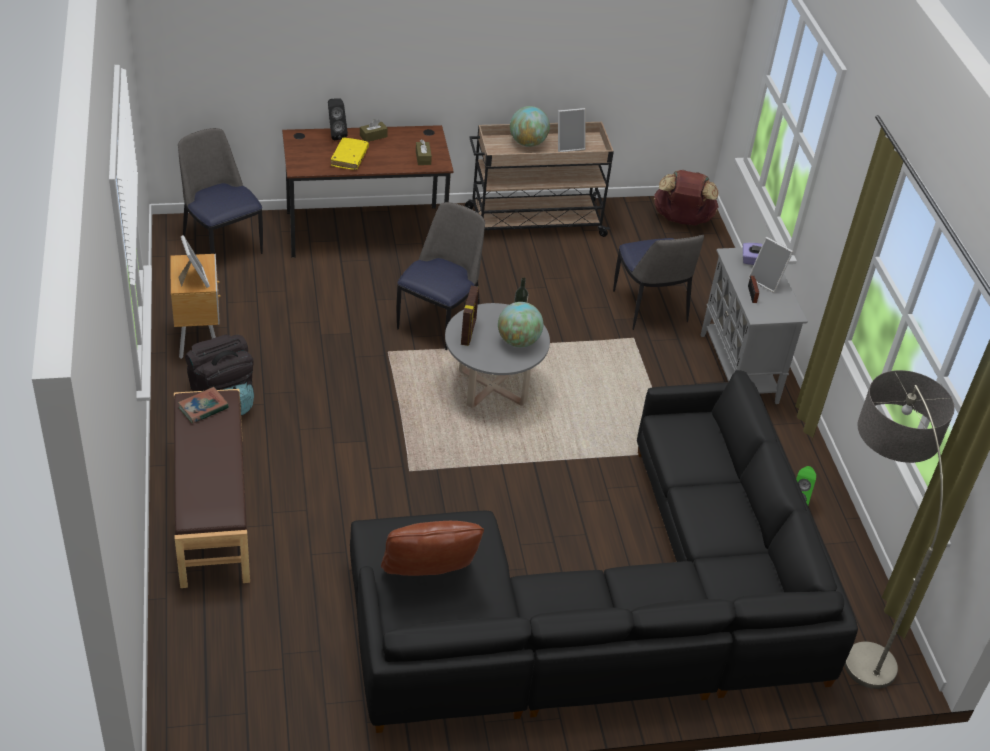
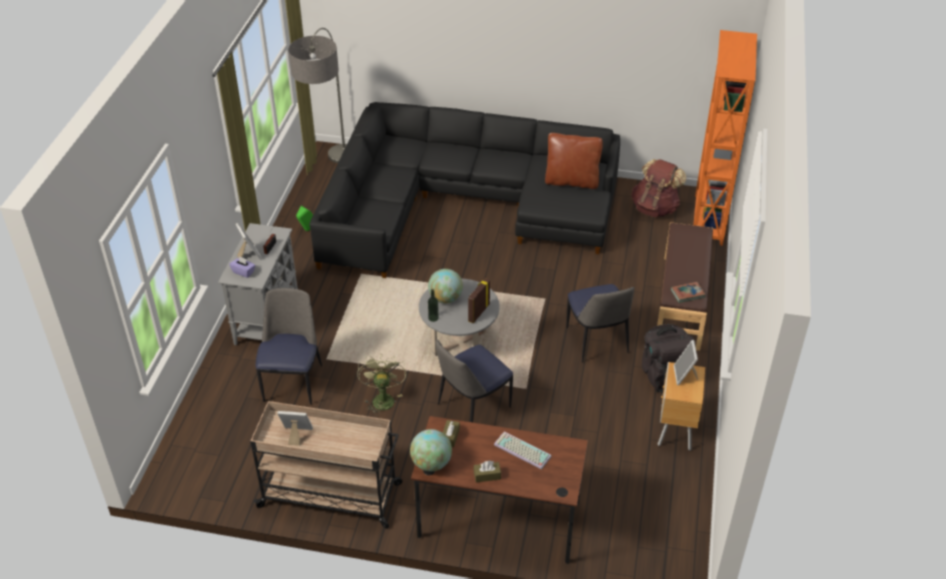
camera: 155 degrees left, 0 degrees up
chair [178,128,263,254] -> chair moved to [567,284,635,363]
black speaker [328,98,348,140] -> none
yellow book [331,137,369,170] -> keyboard [494,431,552,470]
globe [510,106,550,147] -> globe moved to [410,429,452,472]
brown backpack [654,170,719,226] -> brown backpack moved to [631,159,686,217]
none -> green fan [357,355,406,416]
none -> orange bookcase [693,30,757,246]

